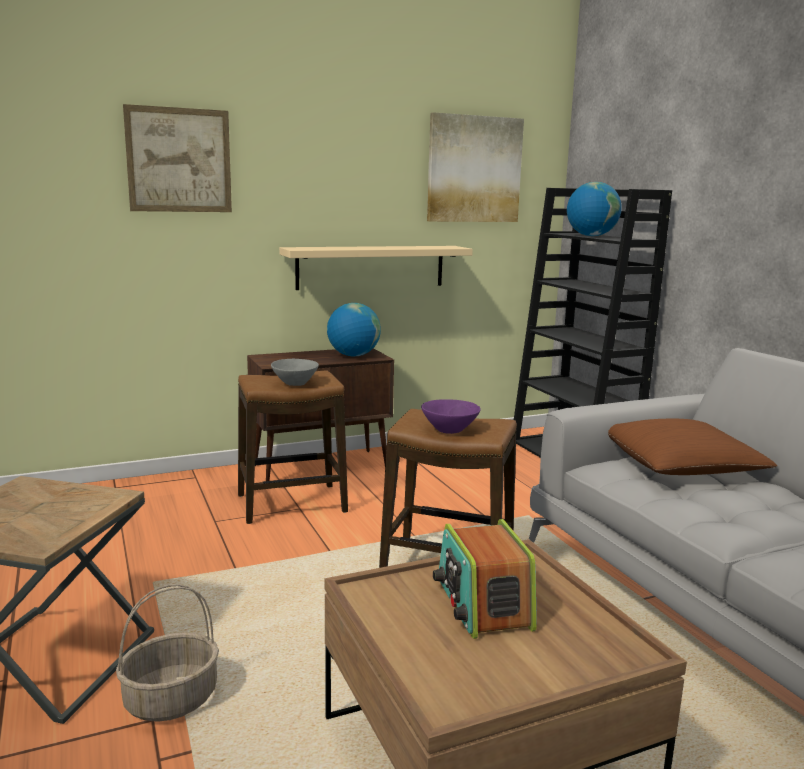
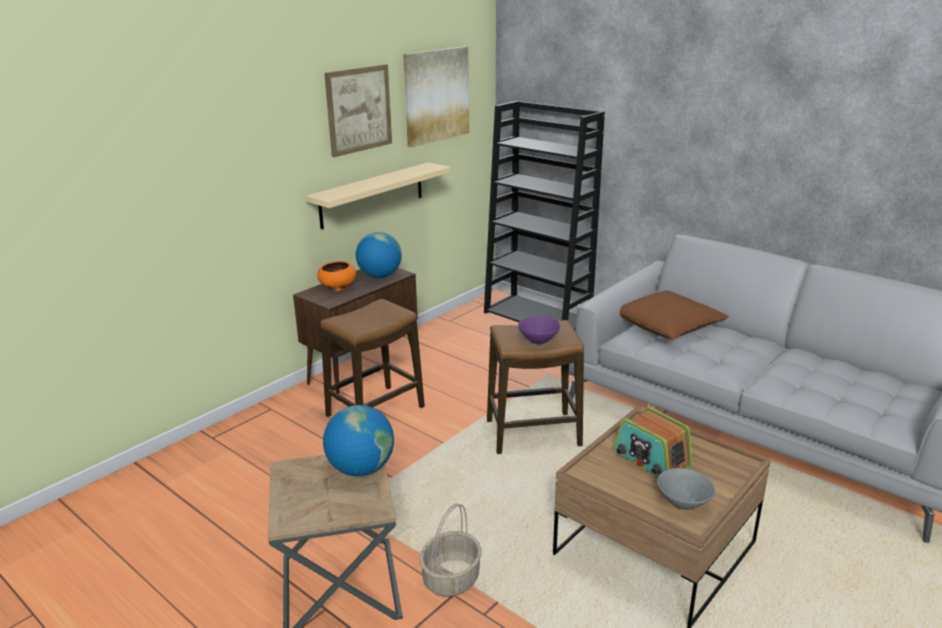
camera: 25 degrees left, 10 degrees up
picture [123,104,232,212] -> picture moved to [324,64,392,157]
grey bowl [271,359,319,386] -> grey bowl moved to [657,468,716,510]
globe [567,182,622,236] -> globe moved to [323,405,394,476]
none -> orange bowl [317,261,356,291]

